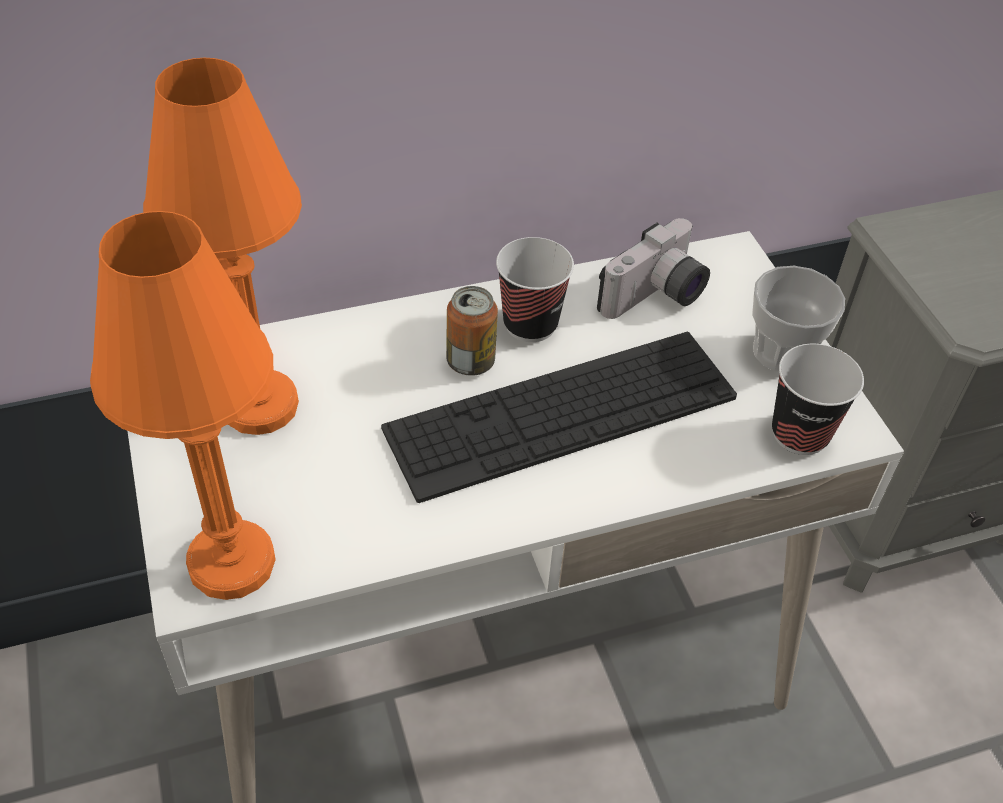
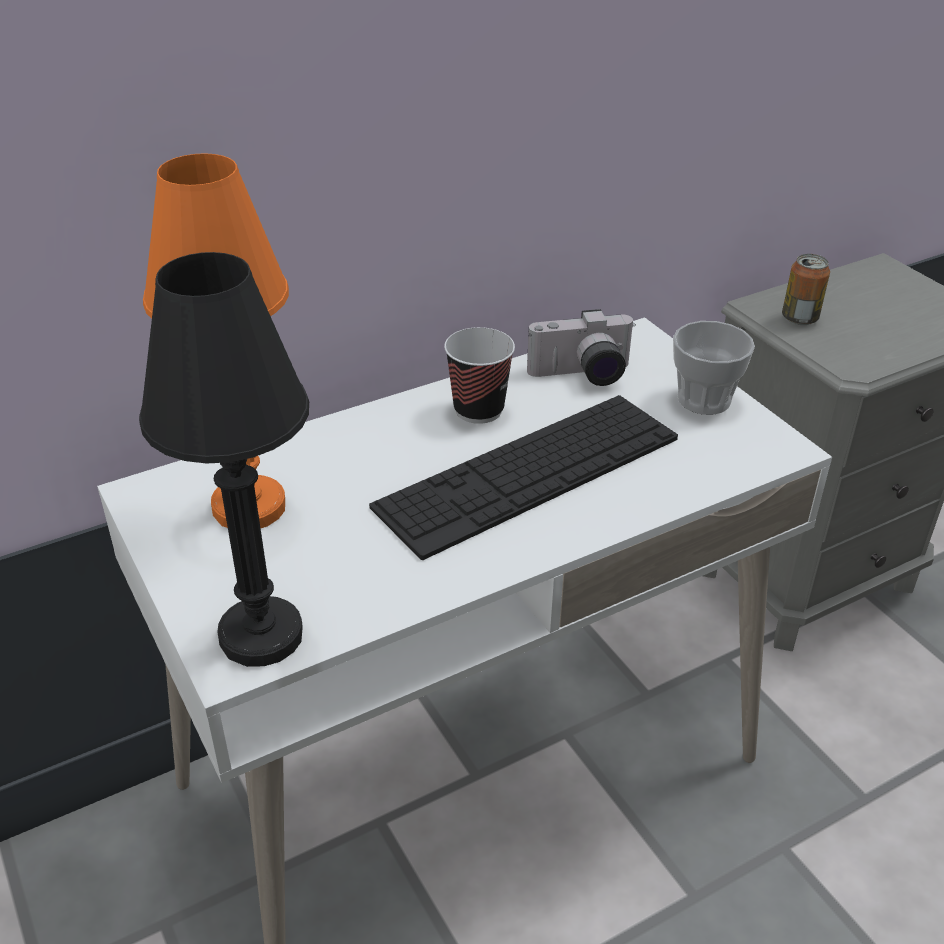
camera: 10 degrees left, 10 degrees down
orange table lamp [90,211,276,600] -> black table lamp [139,252,309,667]
can [446,286,498,376] -> can moved to [782,254,830,325]
camera [597,218,710,319] -> camera turned 45 degrees clockwise [527,309,636,386]
cup [772,344,864,455] -> none

